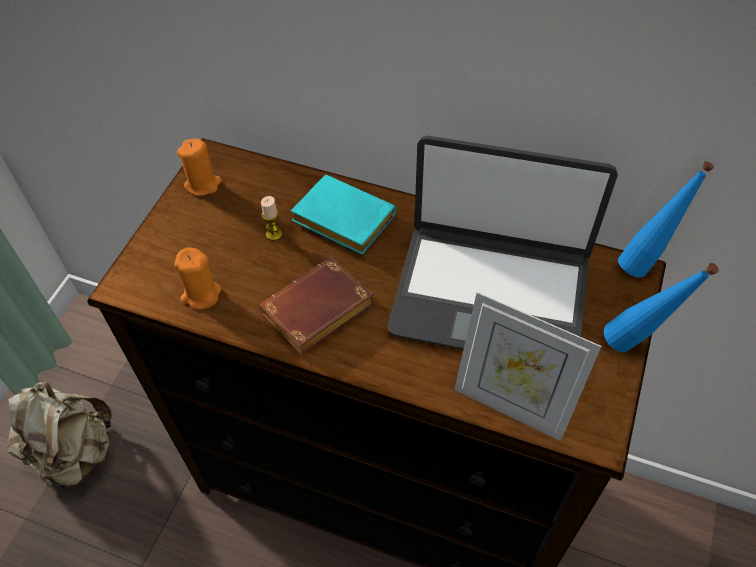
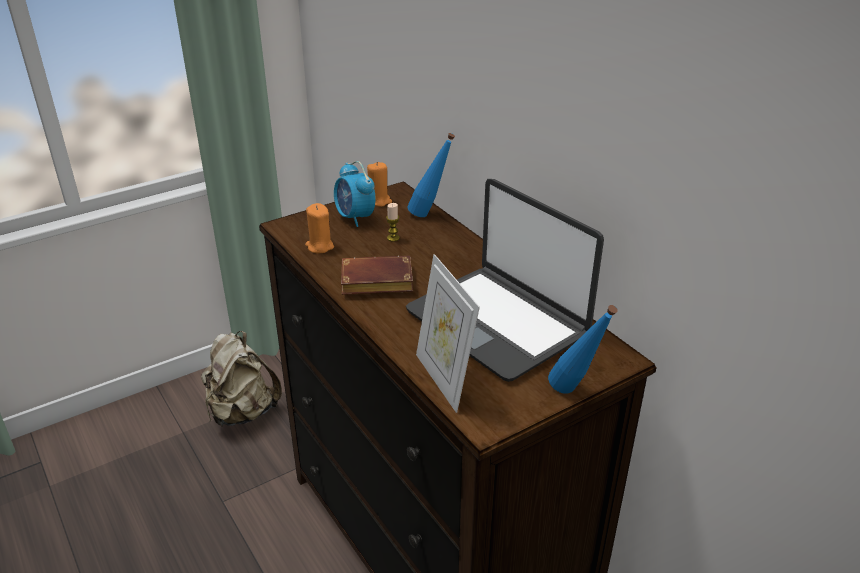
camera: 35 degrees right, 20 degrees down
turquoise book [291,175,396,255] -> none
blue bottle [618,161,714,278] -> blue bottle moved to [407,133,455,217]
none -> alarm clock [334,161,376,227]

